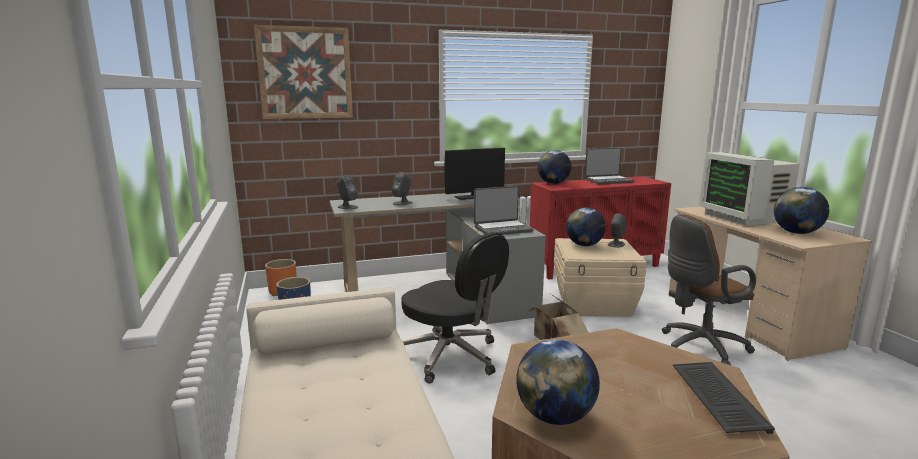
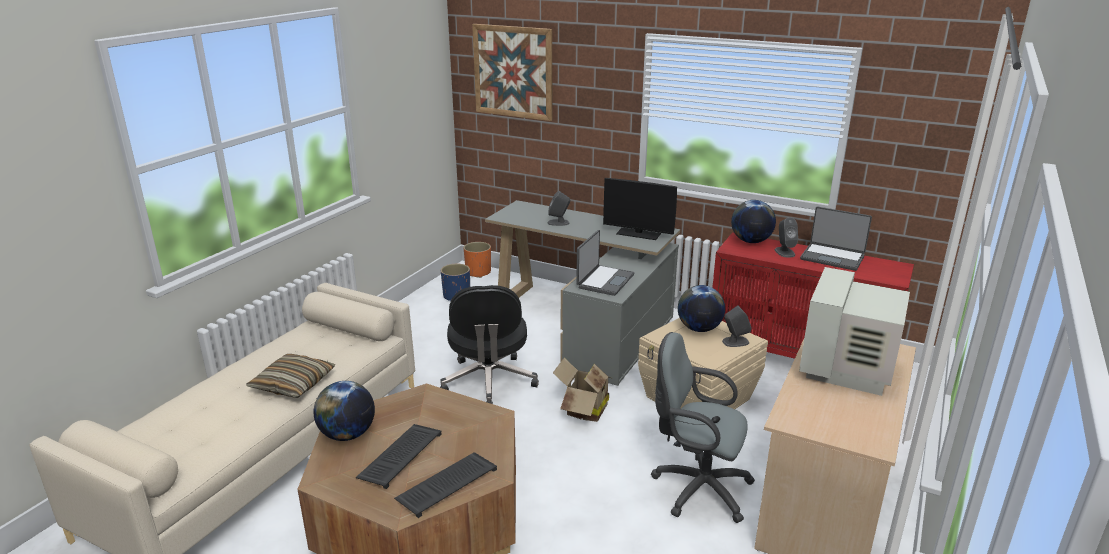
camera: 45 degrees right, 10 degrees up
grey speaker [337,175,358,210] -> grey speaker moved to [775,217,798,258]
laptop [474,186,534,235] -> laptop turned 90 degrees counterclockwise [576,230,635,296]
brown office chair [662,214,756,365] -> grey office chair [651,332,755,523]
globe [773,187,829,234] -> none
none -> pillow [246,354,335,398]
none -> keyboard [356,424,442,489]

